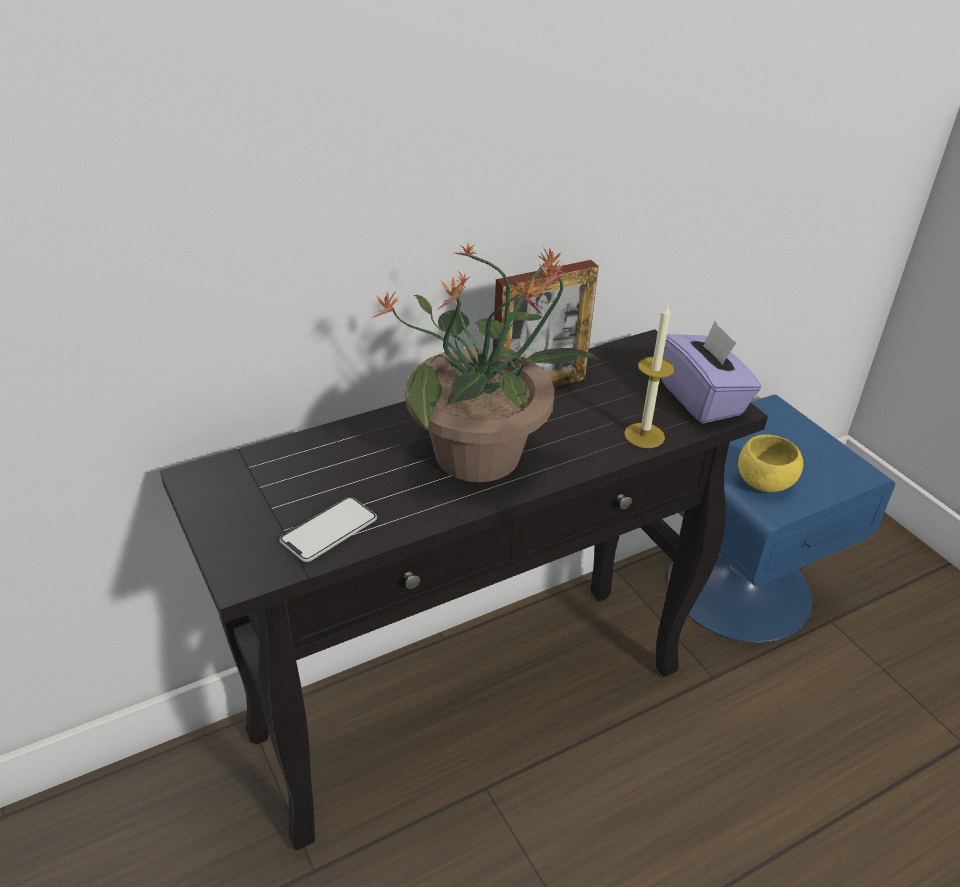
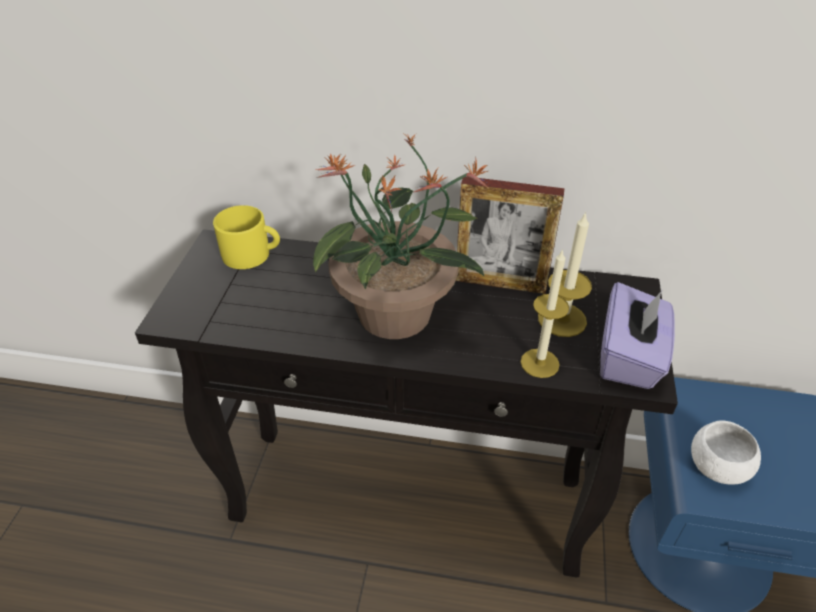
camera: 40 degrees right, 5 degrees up
phone [279,497,377,562] -> none
yellow bowl [738,435,803,492] -> white bowl [691,420,761,484]
none -> yellow mug [213,205,280,269]
none -> candle [538,211,592,337]

